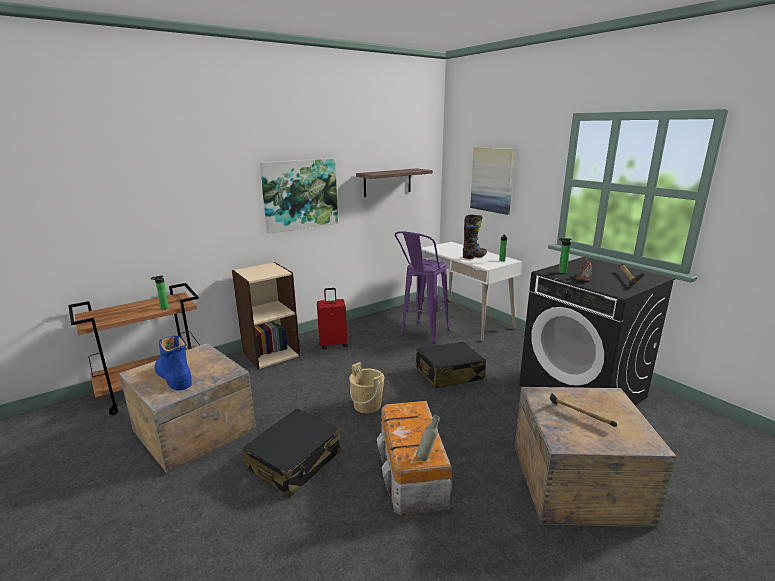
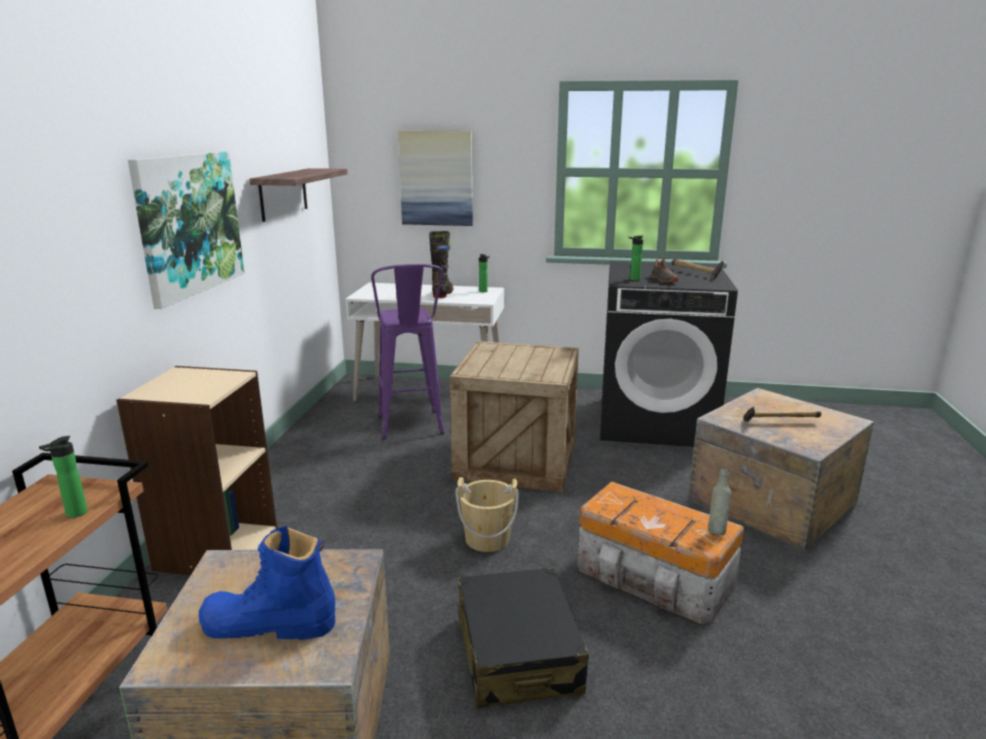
camera: 45 degrees left, 0 degrees up
red suitcase [317,288,348,349] -> none
black suitcase [416,341,486,389] -> crate [450,341,579,492]

